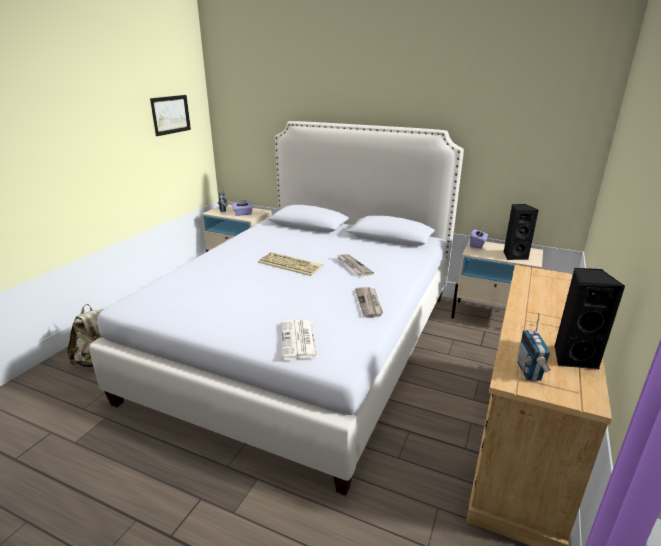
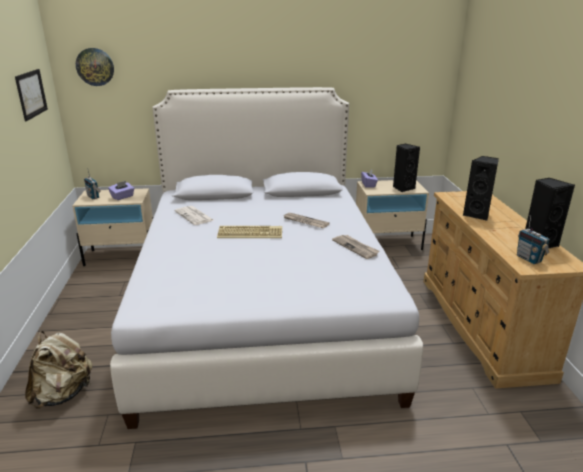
camera: 30 degrees left, 0 degrees up
newspaper [281,320,318,359] -> newspaper moved to [175,206,213,225]
none -> wall clock [76,48,114,86]
none -> black speaker [463,156,499,221]

